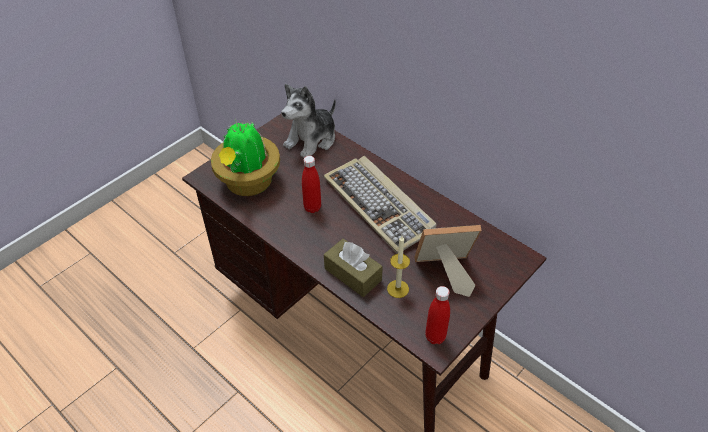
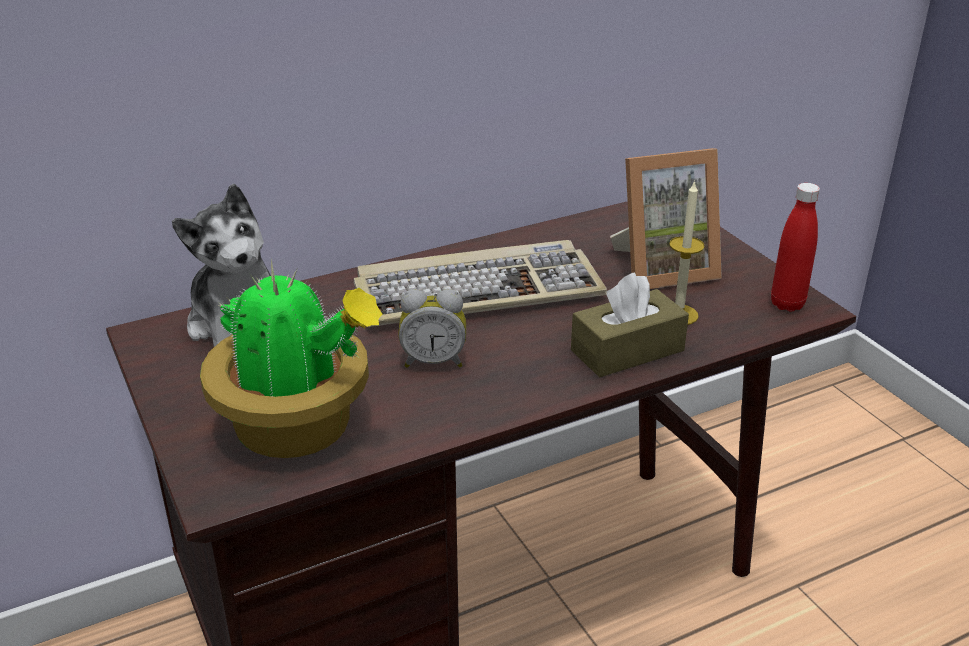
camera: 70 degrees left, 15 degrees down
red bottle [302,156,321,213] -> alarm clock [398,289,466,368]
picture frame [414,225,481,297] -> picture frame turned 120 degrees counterclockwise [610,148,722,289]

